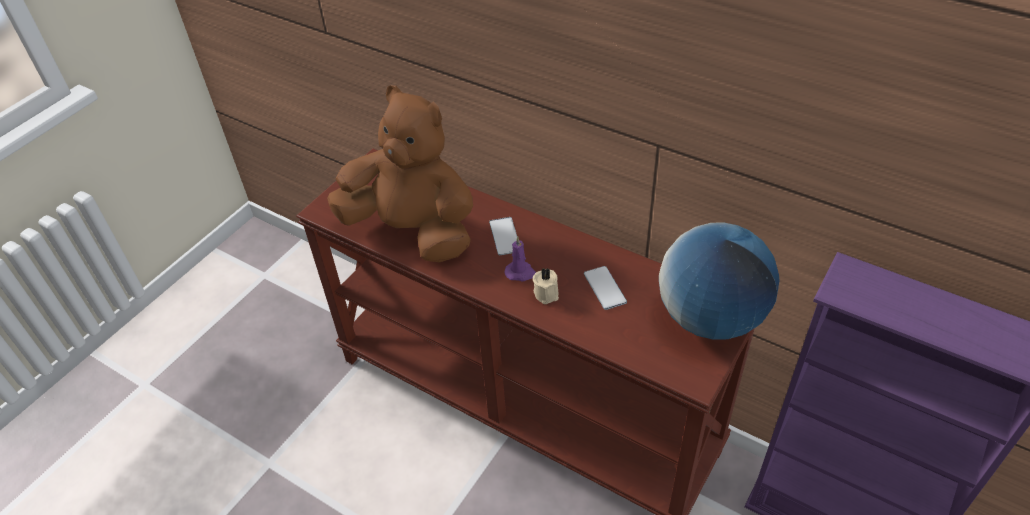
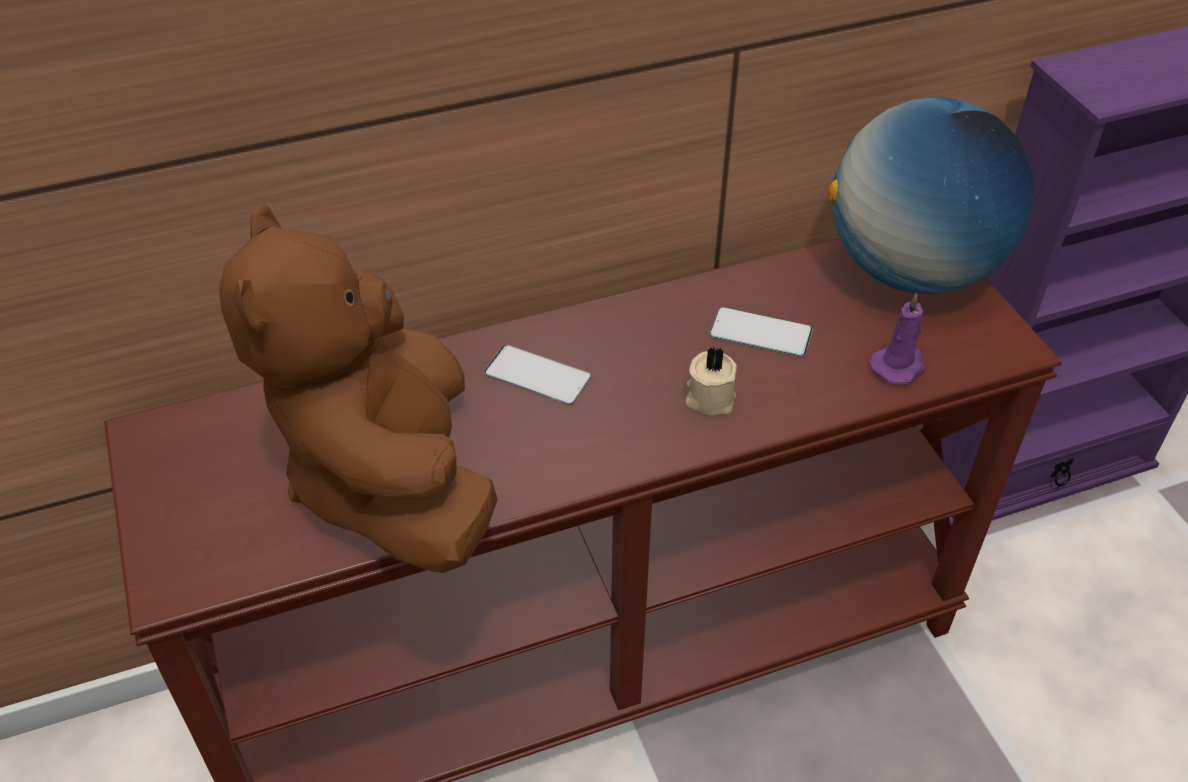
camera: 55 degrees left, 0 degrees up
brown plush toy [327,86,473,262] -> brown plush toy turned 75 degrees counterclockwise [219,204,498,573]
purple candle [505,236,536,281] -> purple candle moved to [870,293,925,385]

